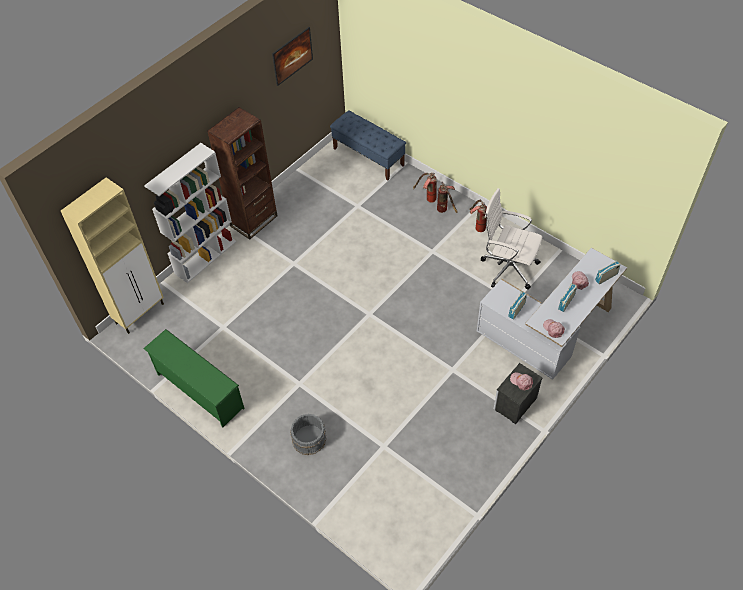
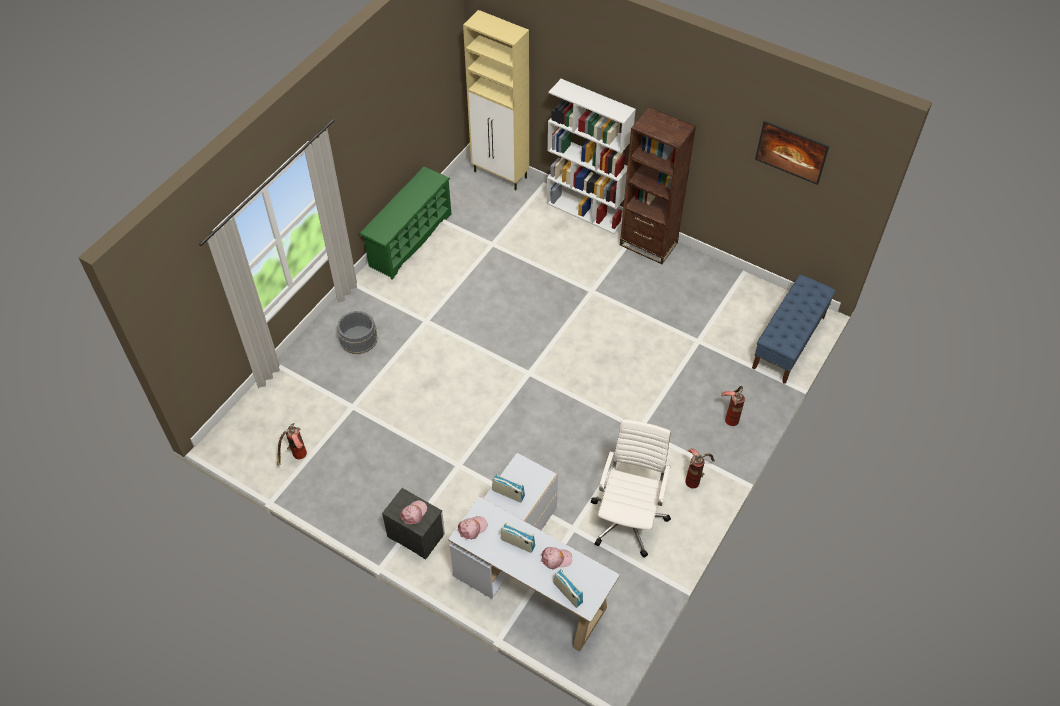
camera: 80 degrees right, 0 degrees up
fire extinguisher [437,182,458,213] -> fire extinguisher moved to [277,423,307,466]

